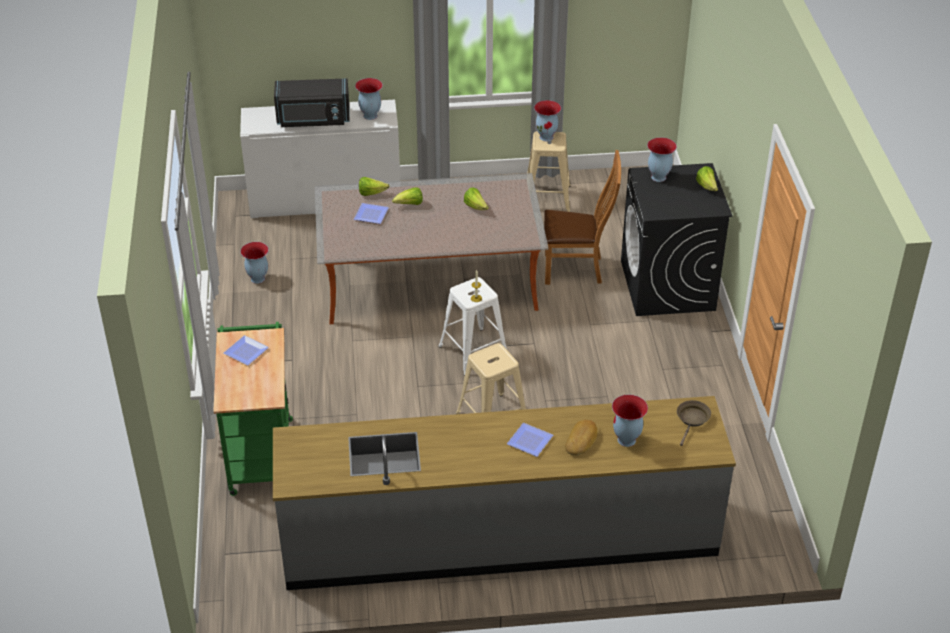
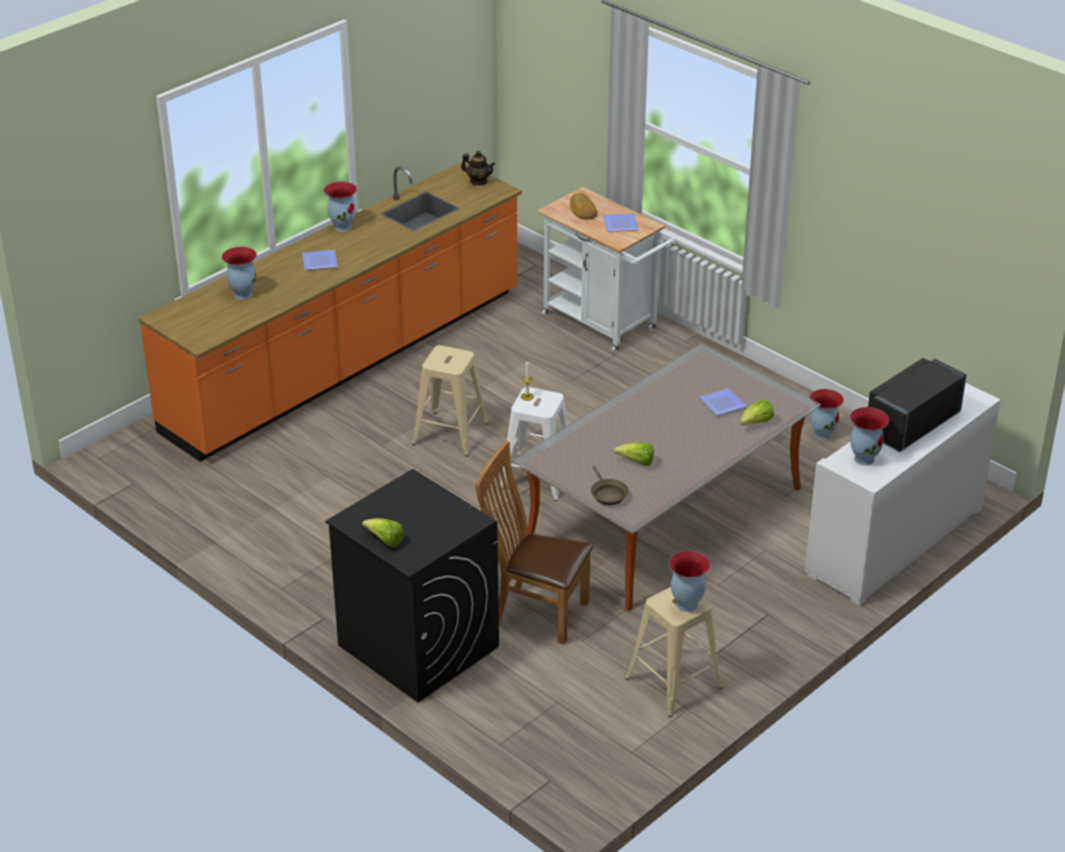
camera: 140 degrees right, 5 degrees down
green cart [213,322,293,496] -> white cart [537,187,677,353]
grey counter [273,396,736,590] -> orange counter [138,162,522,462]
lettuce [392,187,423,205] -> none
brown chair [544,150,621,285] -> brown chair turned 60 degrees clockwise [475,441,594,645]
bread [565,420,597,456] -> bread moved to [570,193,598,220]
vase [647,137,677,182] -> vase moved to [324,181,357,232]
brown frying pan [677,400,711,446] -> brown frying pan moved to [591,466,629,506]
none -> teapot [461,151,495,185]

